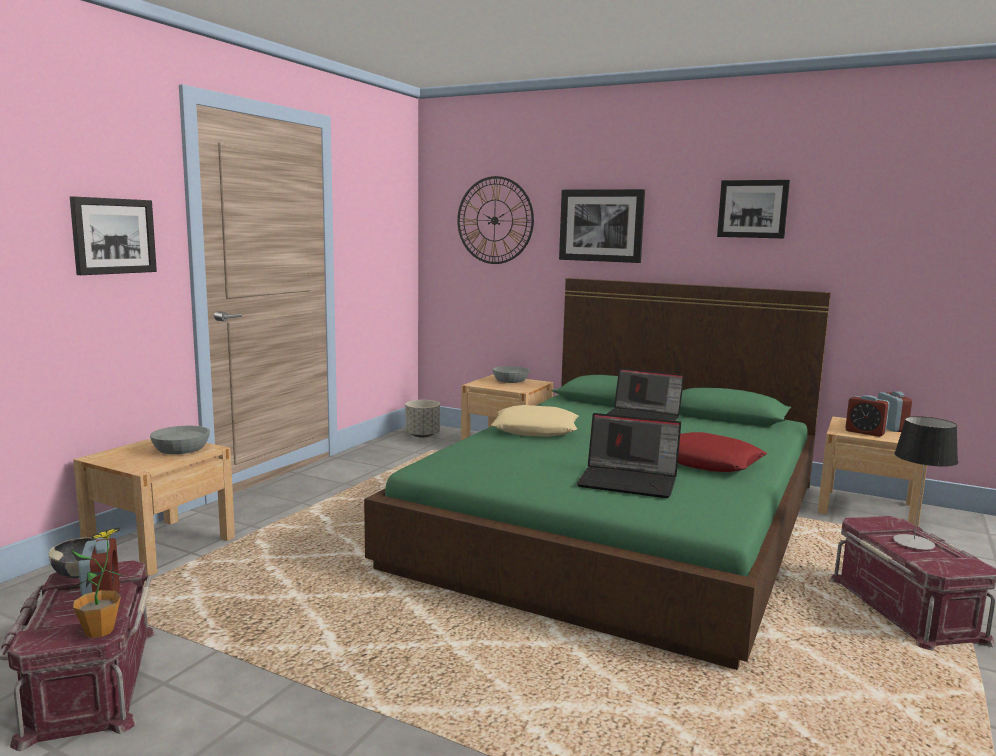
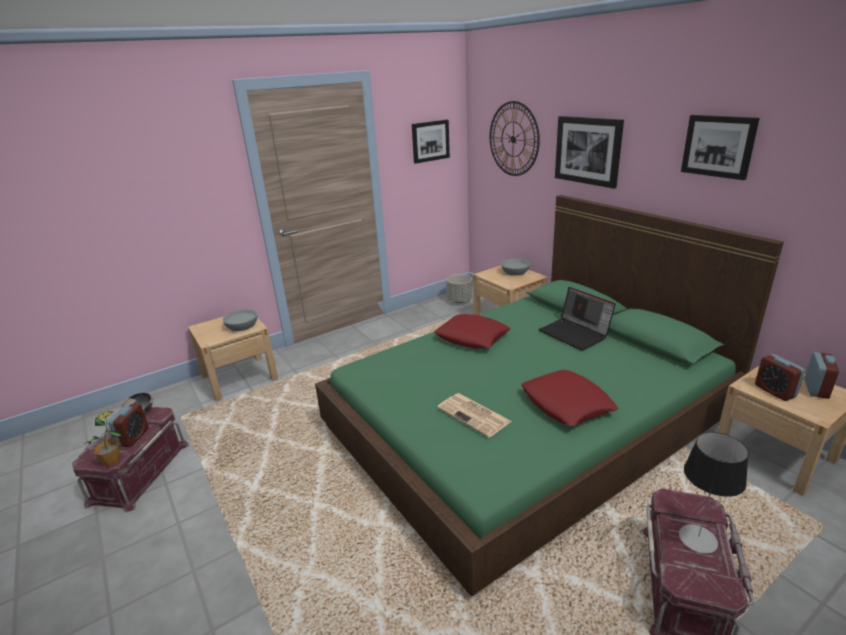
camera: 30 degrees right, 15 degrees up
picture [70,196,157,275] -> picture moved to [412,120,450,164]
beige pillow [491,405,579,437] -> red pillow [434,314,511,349]
laptop [576,413,681,498] -> newspaper [437,393,511,437]

